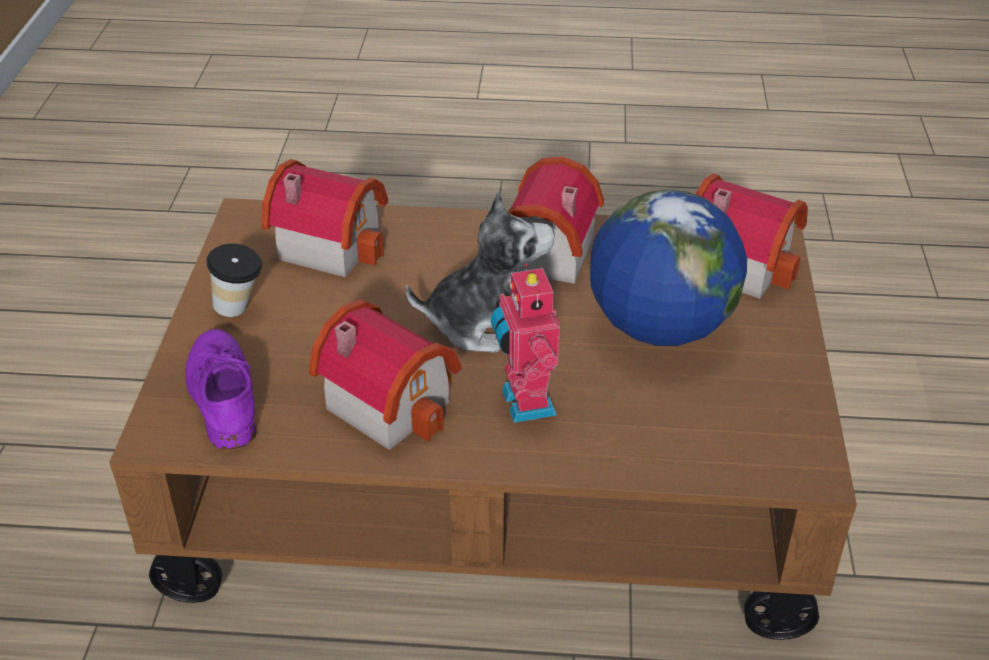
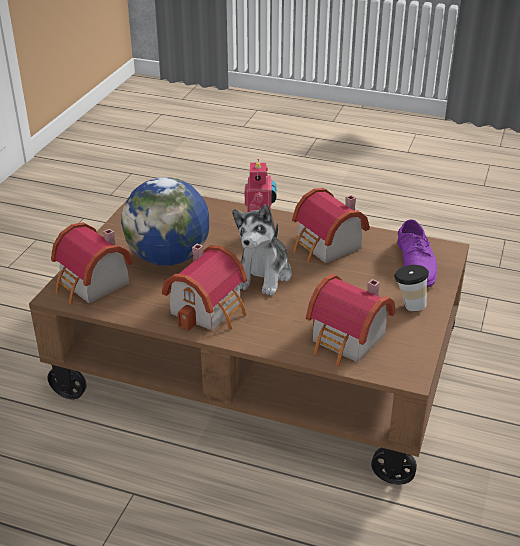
camera: 165 degrees left, 5 degrees down
plush toy [406,192,555,353] -> plush toy turned 75 degrees counterclockwise [232,204,292,296]

